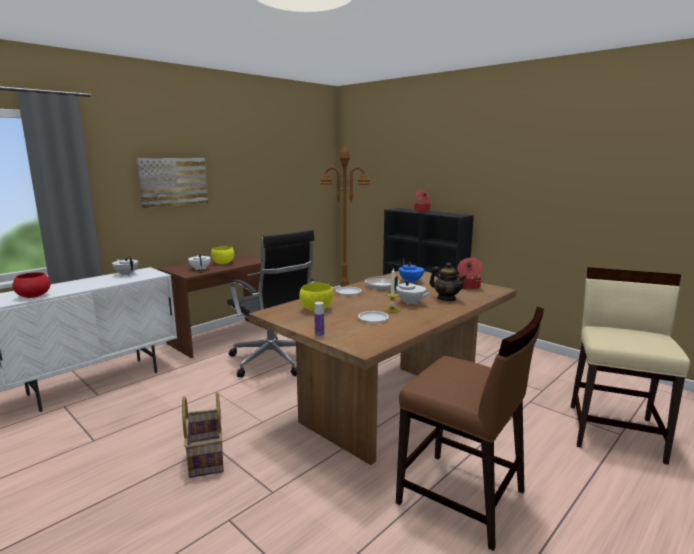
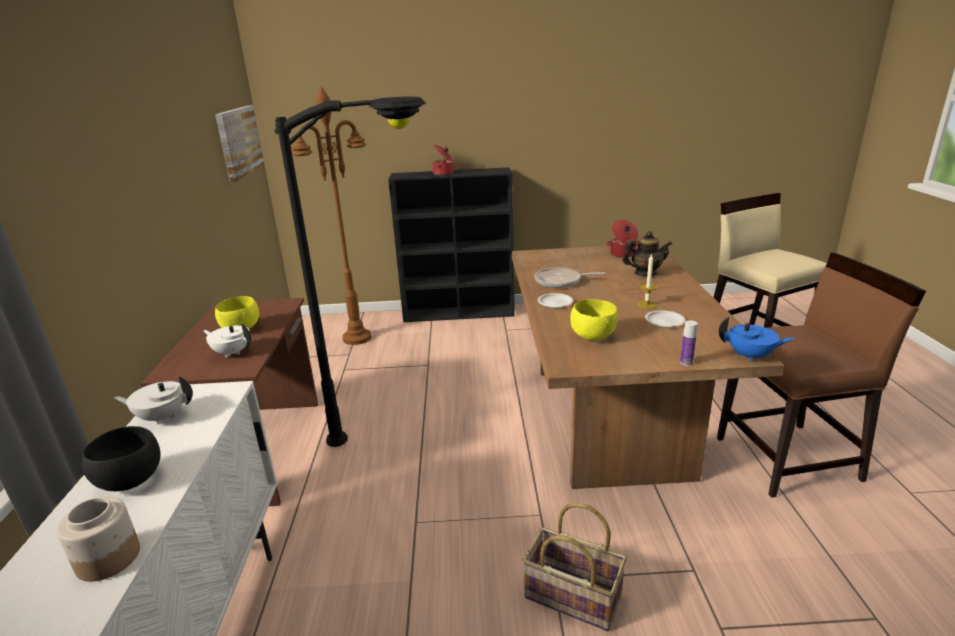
camera: 45 degrees left, 10 degrees up
red bowl [12,272,51,298] -> jar [57,497,140,582]
picture [136,158,208,208] -> picture moved to [215,105,265,182]
black office chair [227,229,315,378] -> black floor lamp [274,96,426,447]
white teapot [394,276,432,305] -> none
blue teapot [399,258,424,284] -> blue teapot moved to [719,317,794,362]
none -> black bowl [82,426,160,491]

